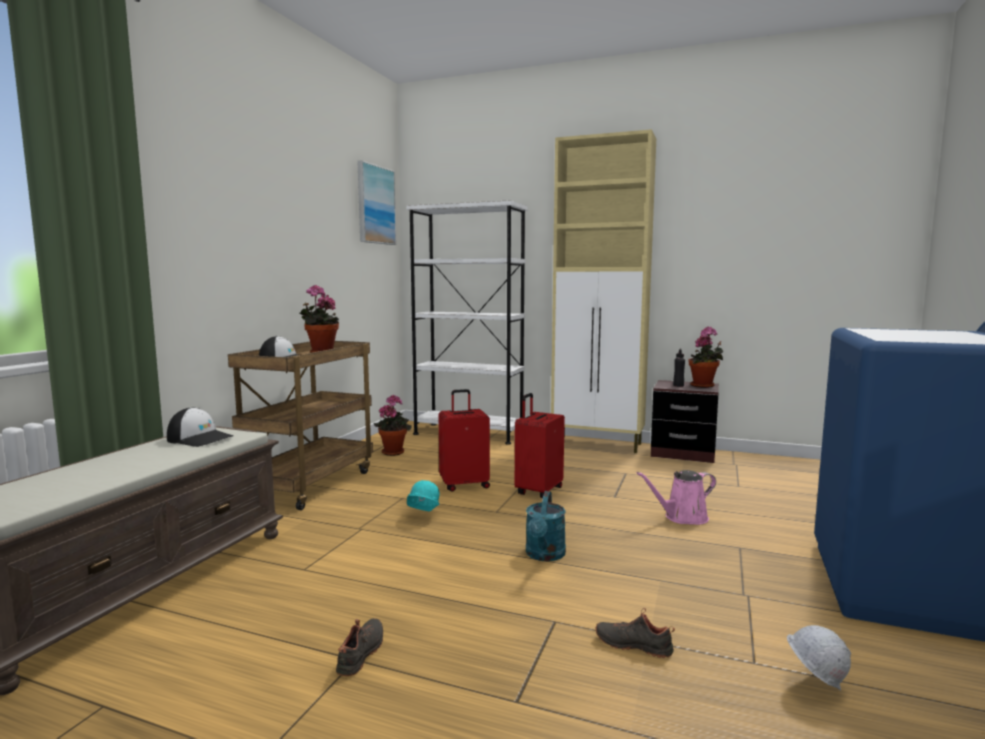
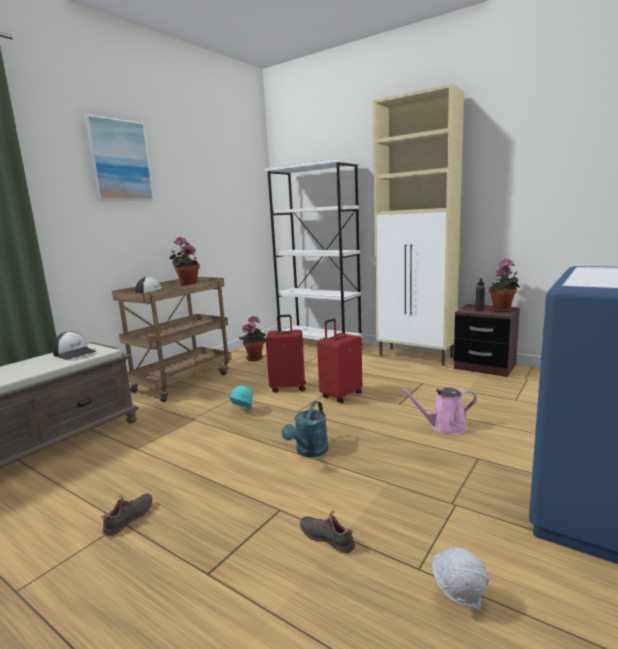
camera: 15 degrees right, 5 degrees up
picture [358,160,396,245] -> picture moved to [84,114,154,200]

